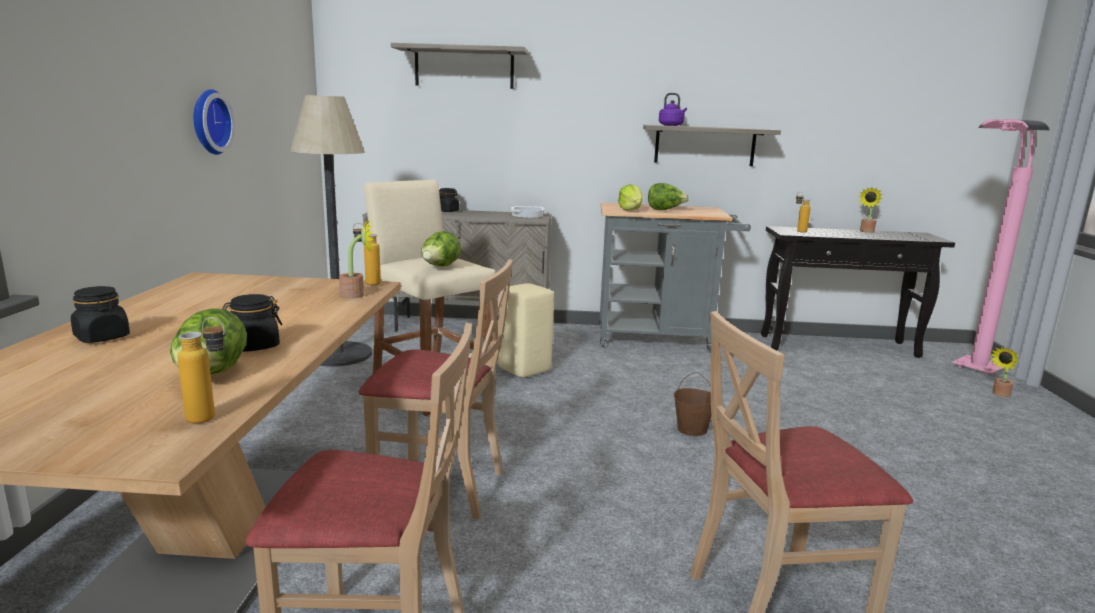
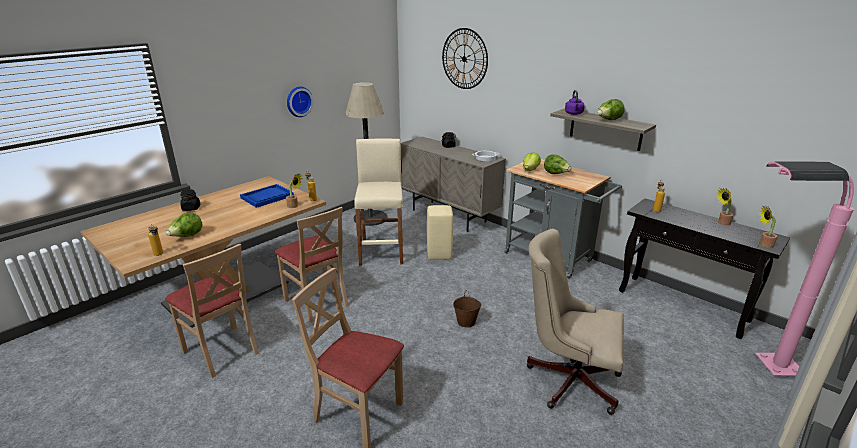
camera: 40 degrees right, 10 degrees up
black jar [222,294,282,352] -> none
shelf [391,43,528,89] -> wall clock [442,28,488,89]
lettuce [421,231,461,267] -> lettuce moved to [597,99,625,120]
potted plant [990,347,1019,397] -> potted plant moved to [758,206,777,248]
none -> blue tray [240,184,294,208]
none -> beige office chair [527,229,624,415]

